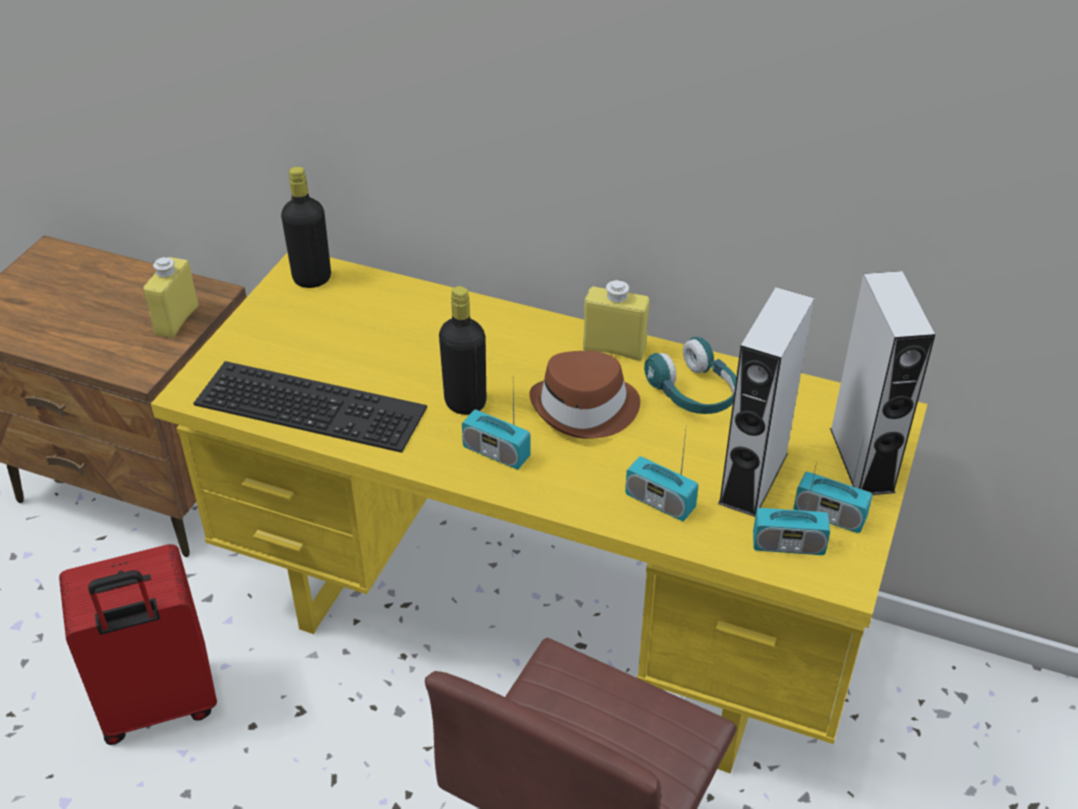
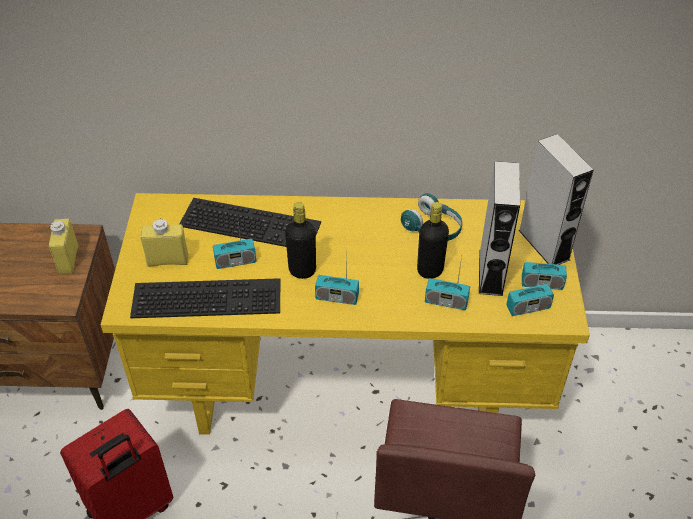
camera: 20 degrees left, 5 degrees up
black bottle [281,167,331,288] -> black bottle moved to [417,202,449,279]
brown hat [529,351,640,439] -> none
yellow bottle [583,280,650,361] -> yellow bottle moved to [140,218,188,267]
none -> keyboard [179,198,321,247]
none -> radio [213,216,256,269]

